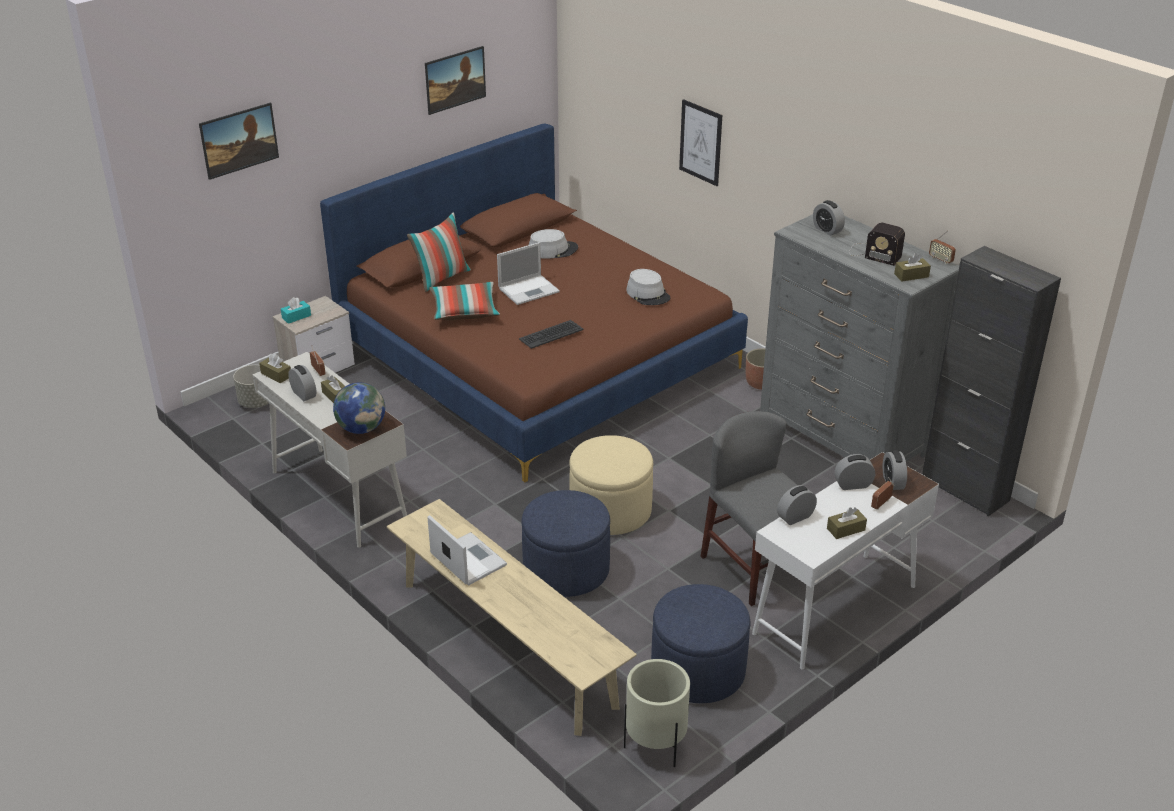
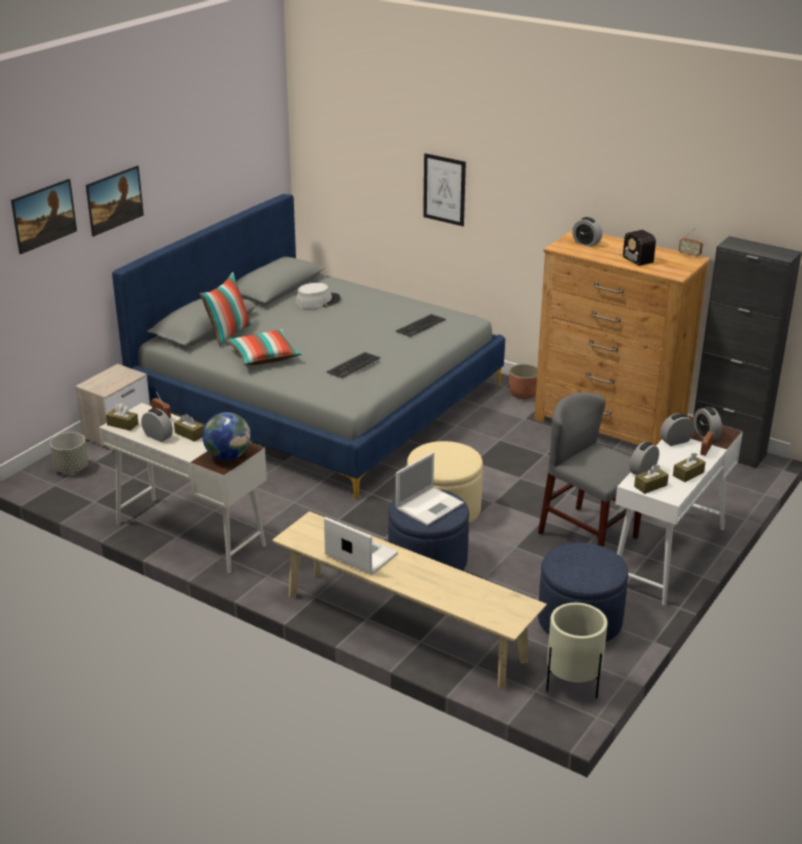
camera: 15 degrees left, 5 degrees down
turquoise tissue box [281,297,311,324] -> none
brown bed [320,124,748,482] -> grey bed [112,194,505,499]
picture [425,46,486,115] -> picture moved to [86,166,144,237]
laptop [497,242,560,305] -> laptop moved to [396,452,464,526]
grey hat [626,269,670,305] -> keyboard [396,314,446,337]
grey dresser [760,214,959,462] -> brown dresser [534,231,710,446]
radio [849,223,905,266] -> radio turned 45 degrees clockwise [614,230,656,266]
brown tissue box [894,253,931,281] -> brown tissue box moved to [634,465,669,494]

